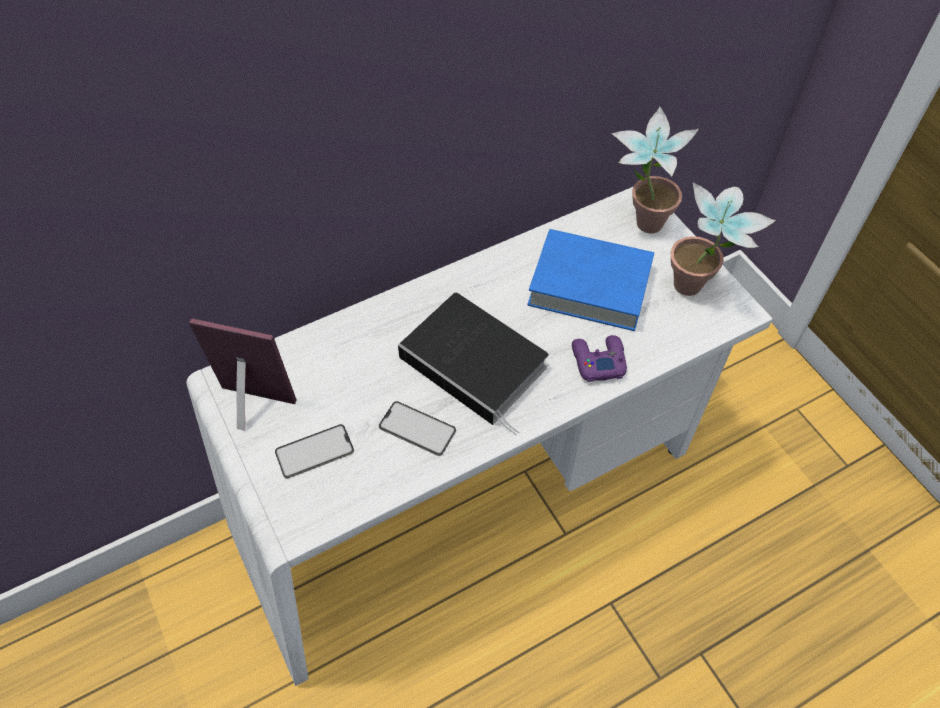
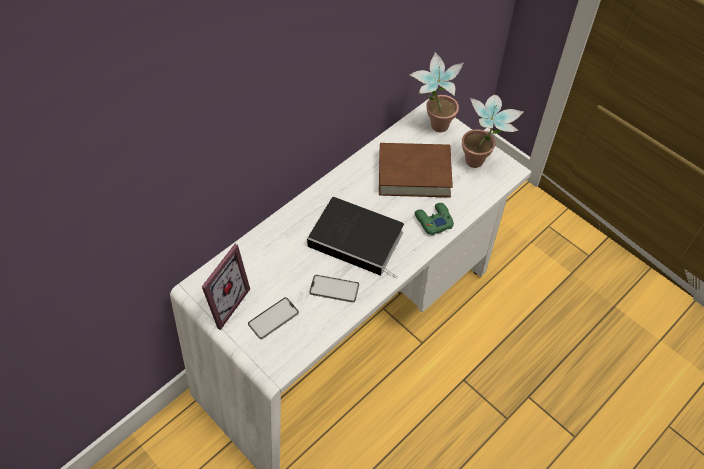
camera: 15 degrees left, 0 degrees up
picture frame [189,318,297,431] -> picture frame turned 120 degrees clockwise [202,244,250,330]
blue book [527,229,654,331] -> brown book [379,143,453,198]
purple game controller [572,335,627,382] -> green game controller [415,203,454,235]

